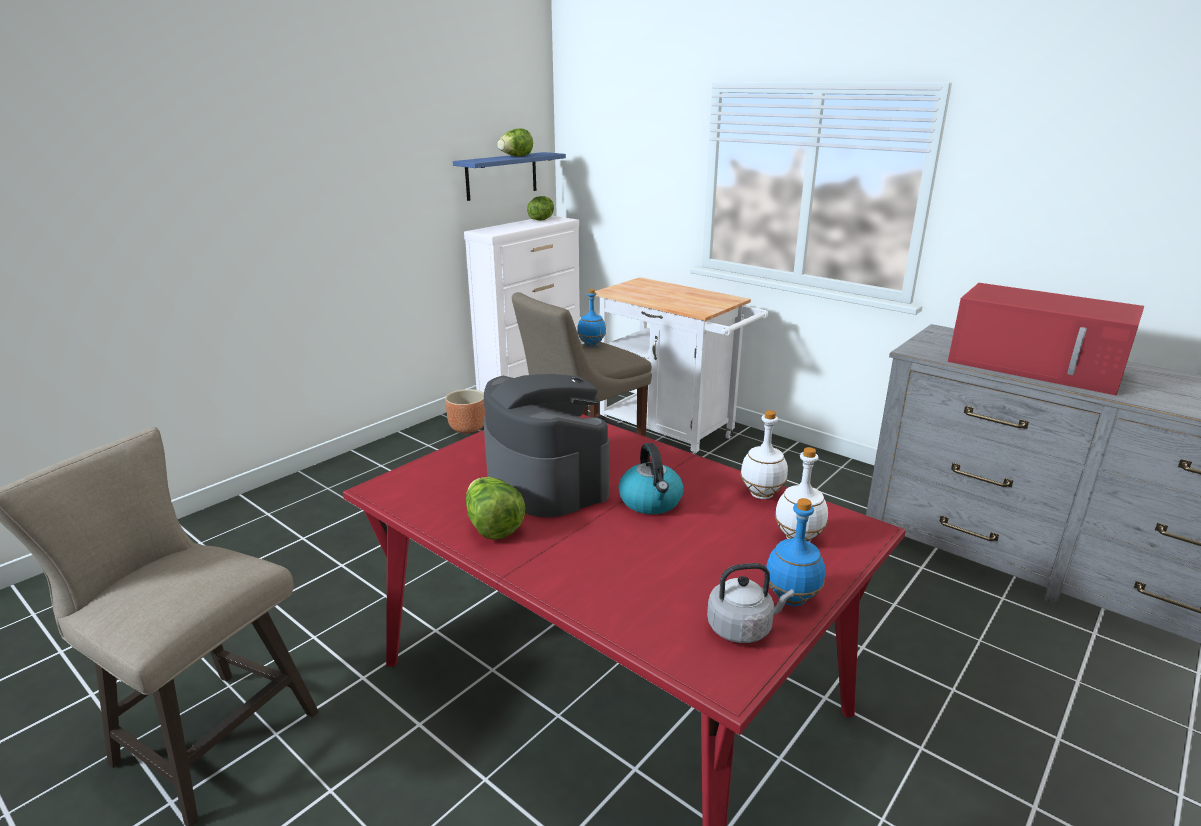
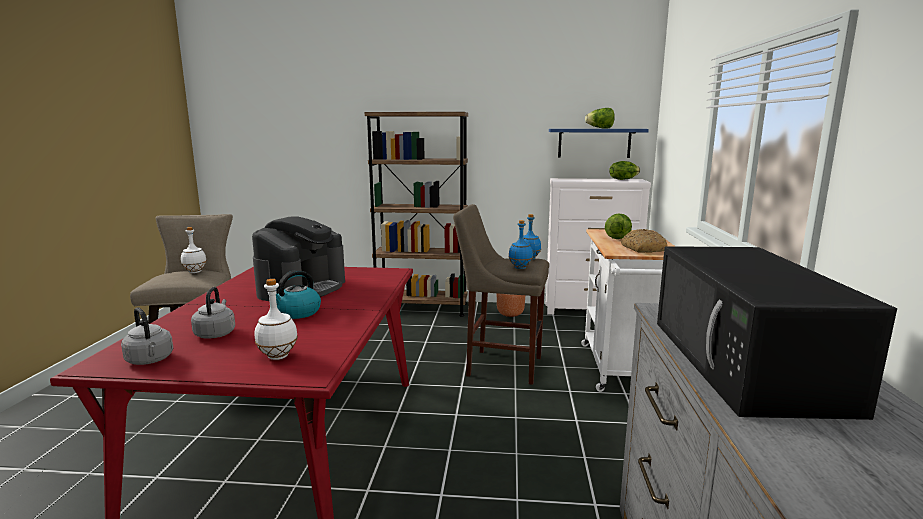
camera: 55 degrees right, 10 degrees down
lettuce [466,477,525,540] -> lettuce moved to [605,213,632,239]
white bottle [740,410,788,499] -> white bottle moved to [181,227,207,273]
blue bottle [766,498,825,606] -> blue bottle moved to [509,220,533,269]
red microwave [948,283,1144,395] -> black microwave [657,246,897,420]
none -> grey kettle [191,287,235,339]
none -> brown bookcase [365,112,468,316]
none -> bread [621,229,667,253]

